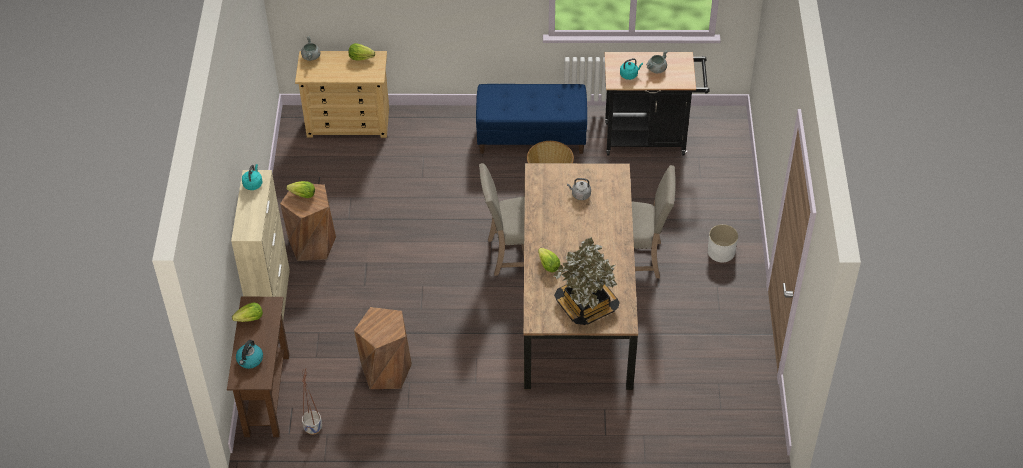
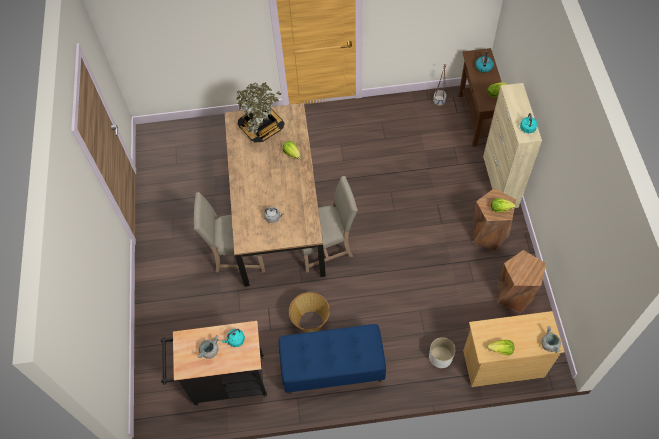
camera: 175 degrees right, 10 degrees up
brown stool [354,307,412,389] -> brown stool moved to [498,250,546,313]
white planter [708,224,738,262] -> white planter moved to [429,337,456,368]

